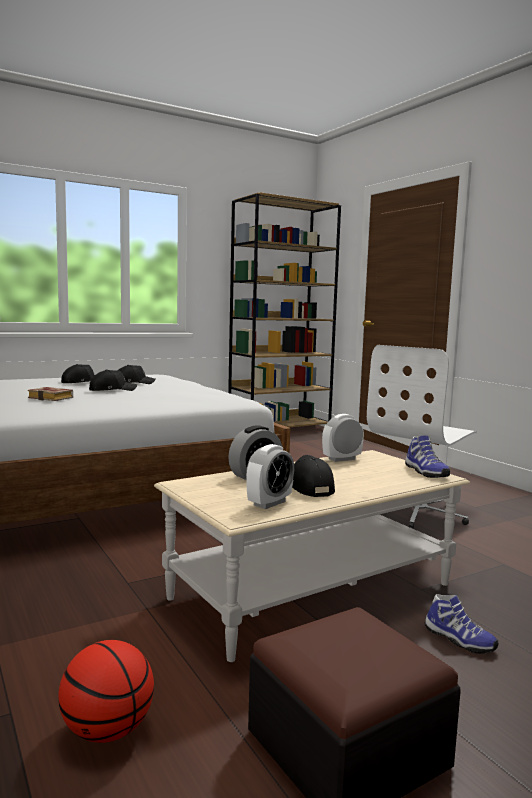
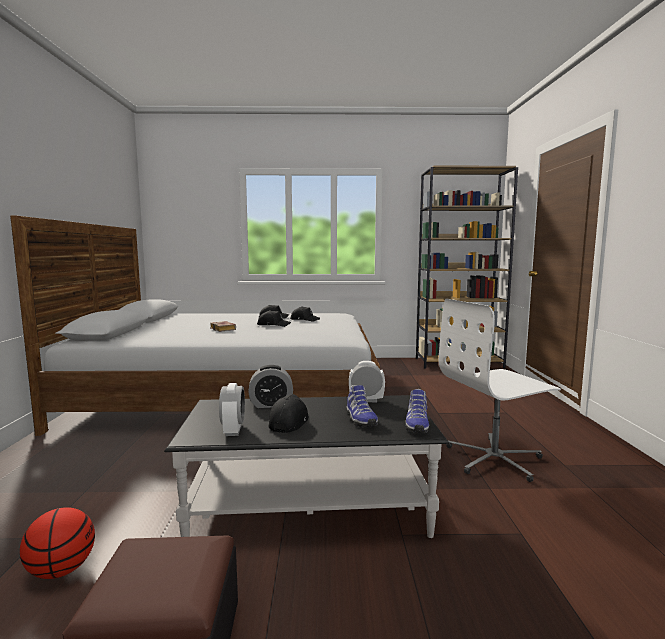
camera: 30 degrees right, 0 degrees up
beige coffee table [154,450,470,662] -> black coffee table [164,395,449,538]
alarm clock [246,444,294,509] -> alarm clock turned 75 degrees counterclockwise [219,383,245,436]
shoe [425,594,498,654] -> shoe moved to [347,385,378,427]

